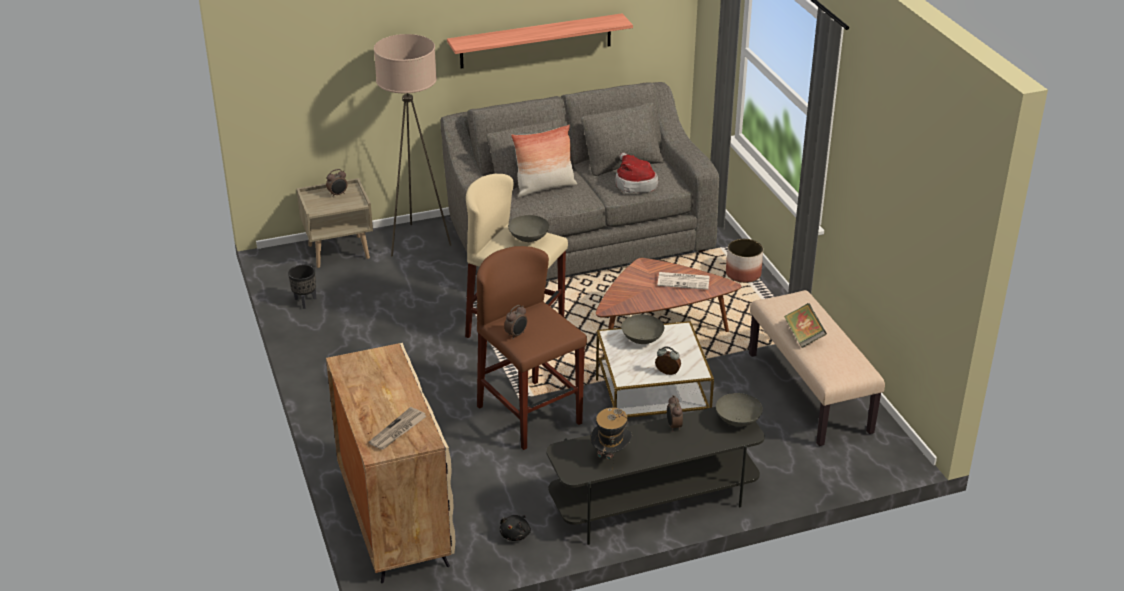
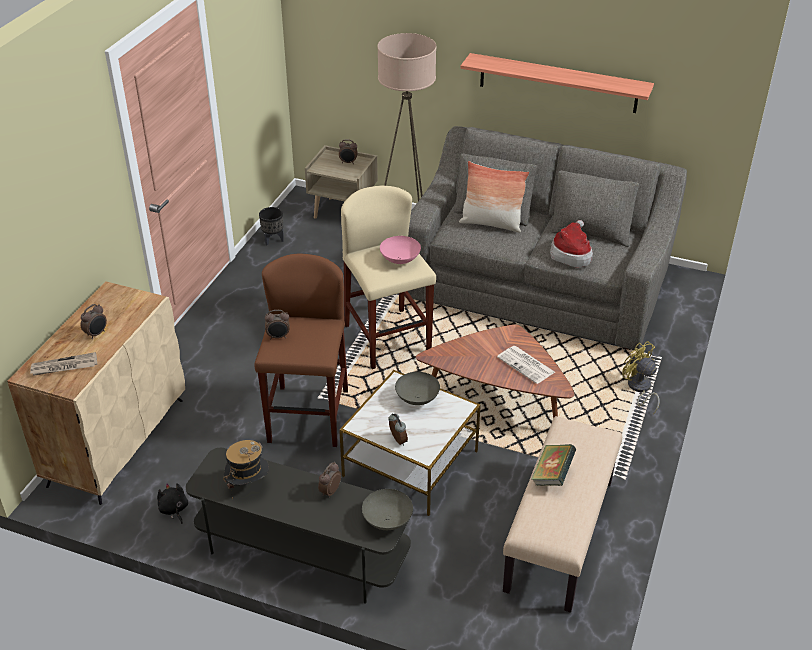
camera: 40 degrees right, 5 degrees up
black plush toy [500,515,531,541] -> black plush toy turned 90 degrees clockwise [157,483,188,524]
grey bowl [508,215,549,242] -> pink bowl [380,236,421,264]
planter [726,239,763,283] -> yellow fan [622,341,660,414]
none -> alarm clock [81,304,107,339]

